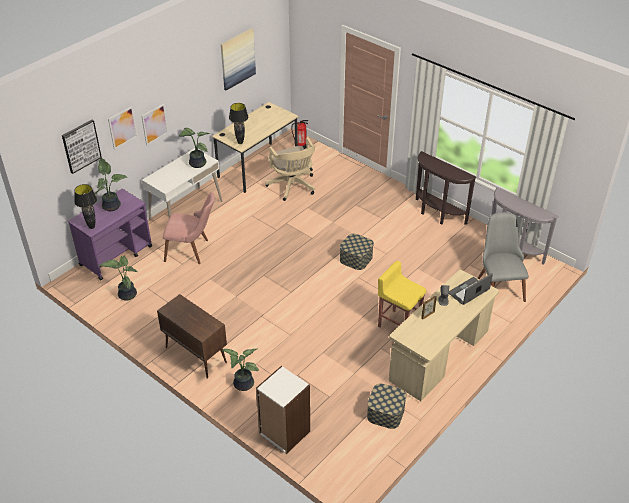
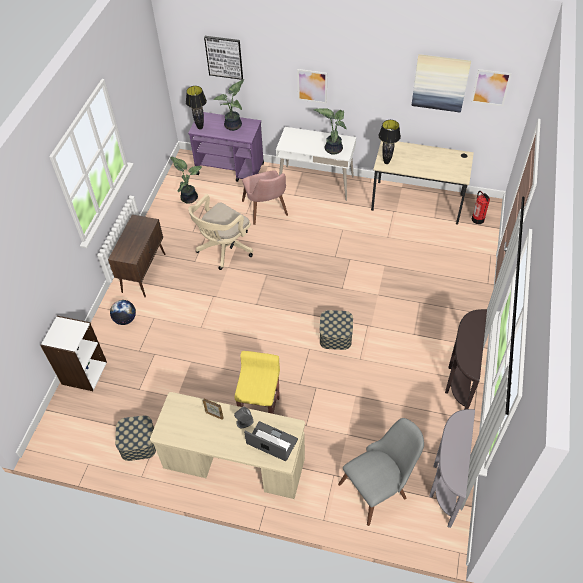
camera: 65 degrees right, 10 degrees up
picture [108,106,138,150] -> picture moved to [471,69,512,106]
potted plant [221,349,259,391] -> globe [110,300,136,325]
beige office chair [265,137,315,201] -> beige office chair moved to [188,194,253,270]

